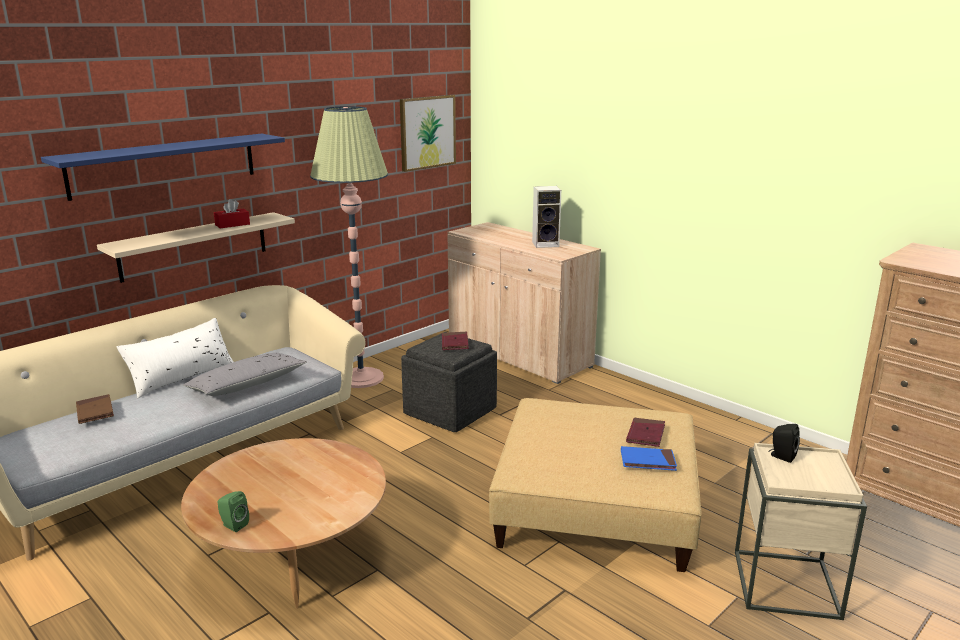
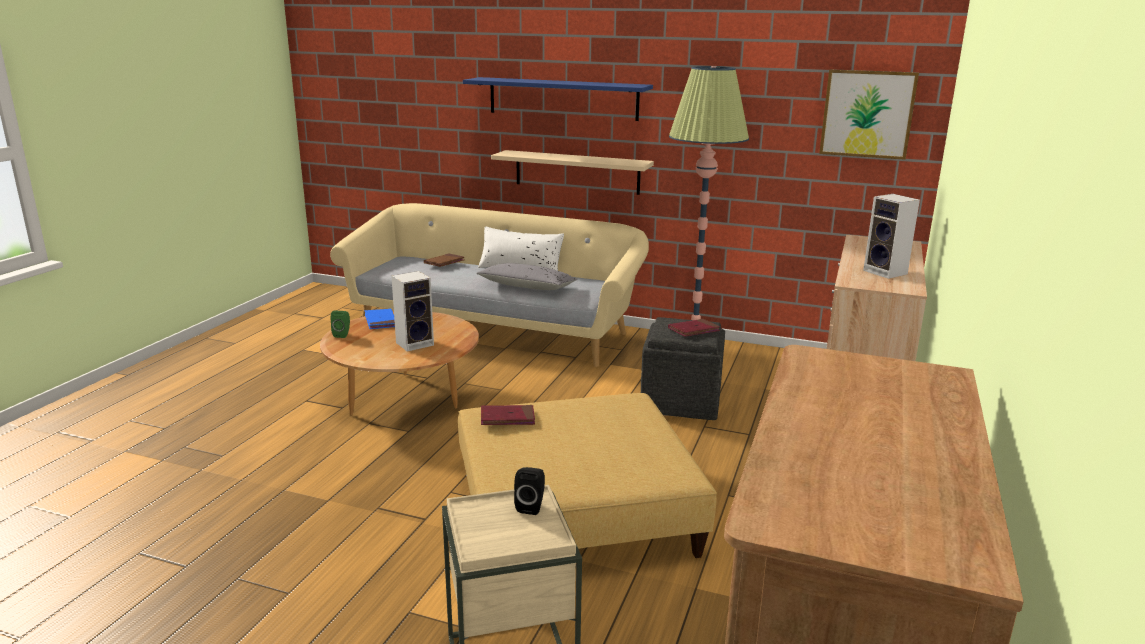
camera: 65 degrees right, 0 degrees up
red tissue box [214,199,250,228] -> none
blue book [621,446,677,471] -> blue book moved to [365,309,395,329]
red book [626,418,665,447] -> red book moved to [481,405,535,425]
none -> speaker [391,271,434,352]

